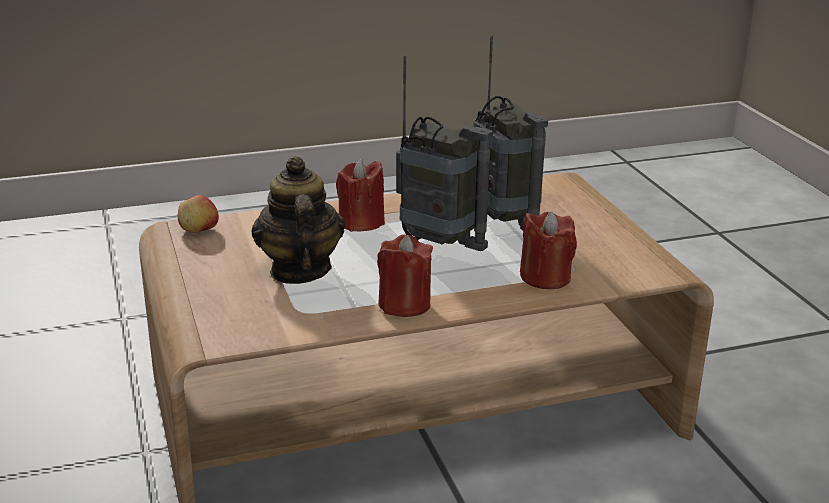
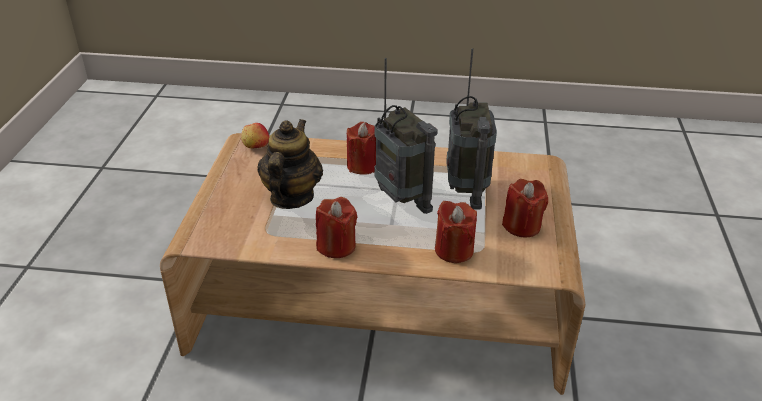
camera: 25 degrees right, 10 degrees up
none -> red candle [502,179,548,238]

